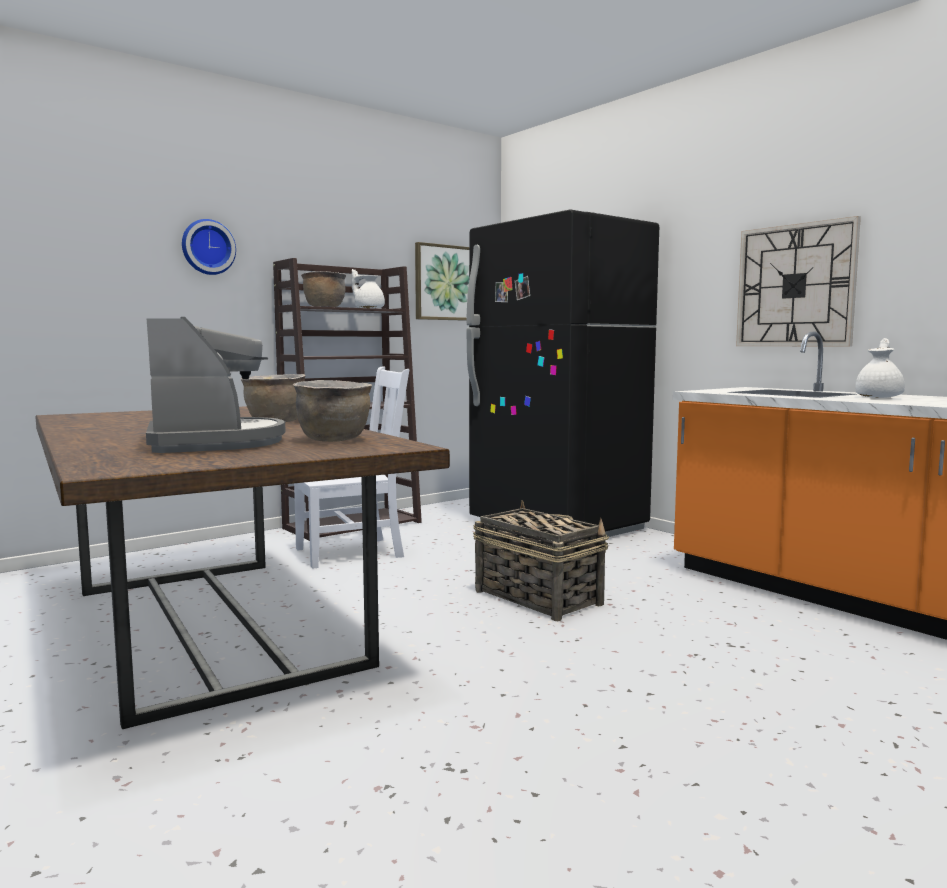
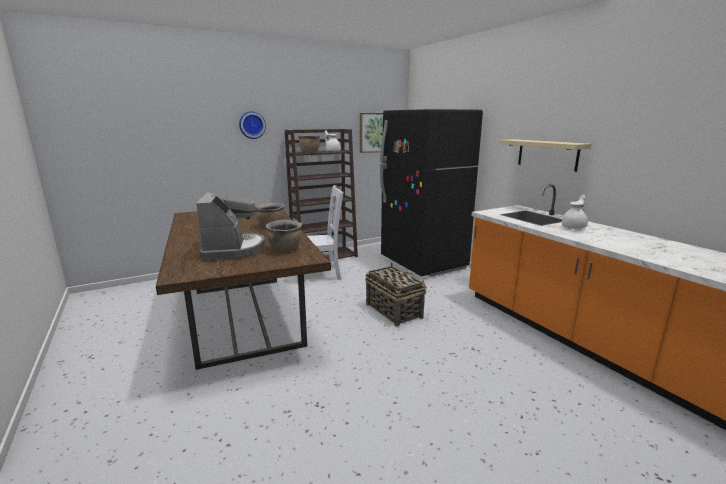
camera: 10 degrees right, 10 degrees up
wall clock [736,216,861,346] -> beige shelf [499,139,592,172]

